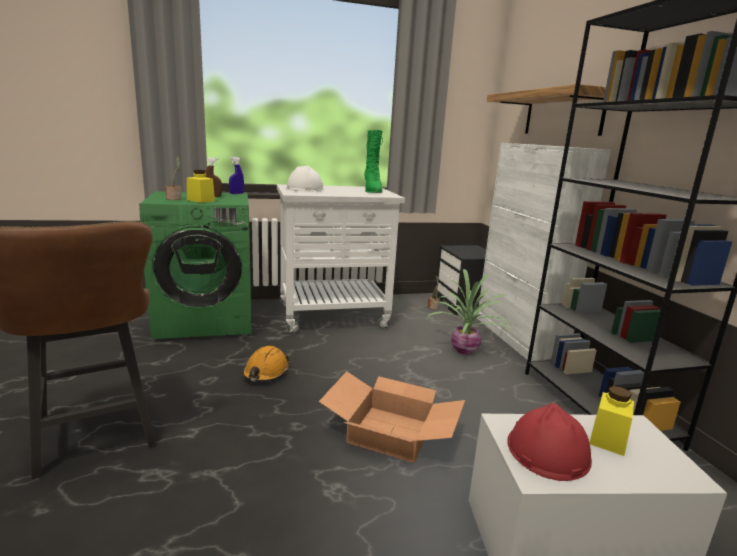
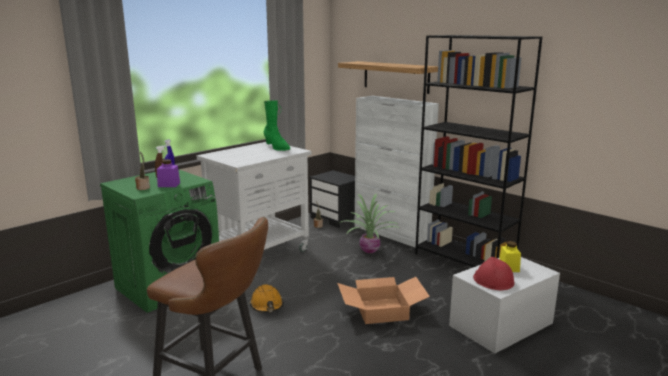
camera: 30 degrees left, 0 degrees up
yellow jar [187,170,215,203] -> purple jar [157,159,180,187]
white hard hat [286,166,325,191] -> none

